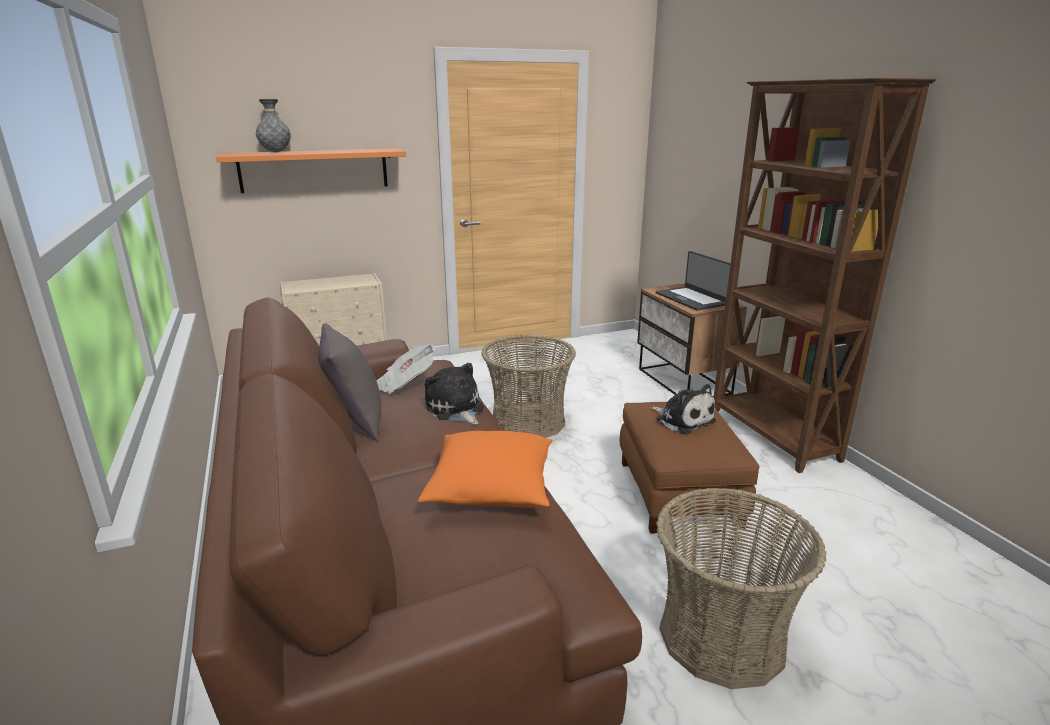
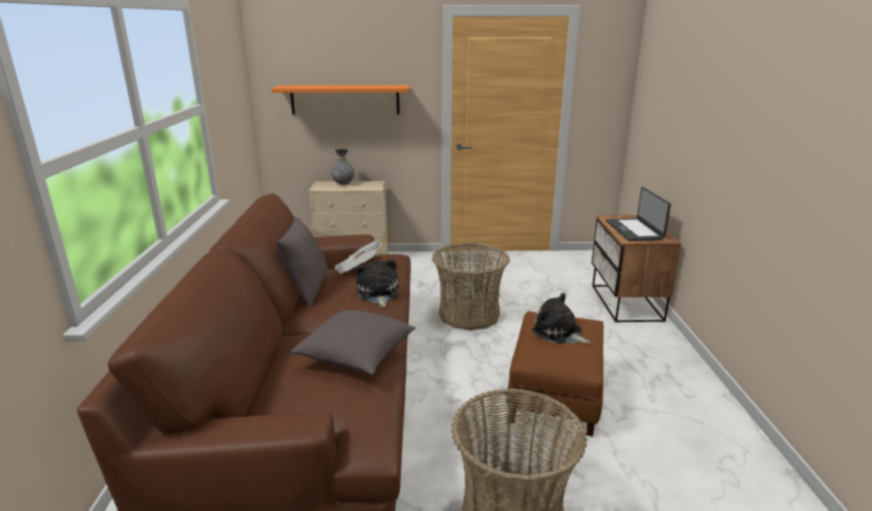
camera: 20 degrees right, 0 degrees up
grey vase [256,99,291,152] -> grey vase moved to [331,149,355,185]
orange pillow [418,431,552,508] -> grey pillow [290,310,416,375]
plush toy [651,384,716,434] -> plush toy turned 150 degrees clockwise [532,293,591,344]
brown bookcase [714,78,936,473] -> none

